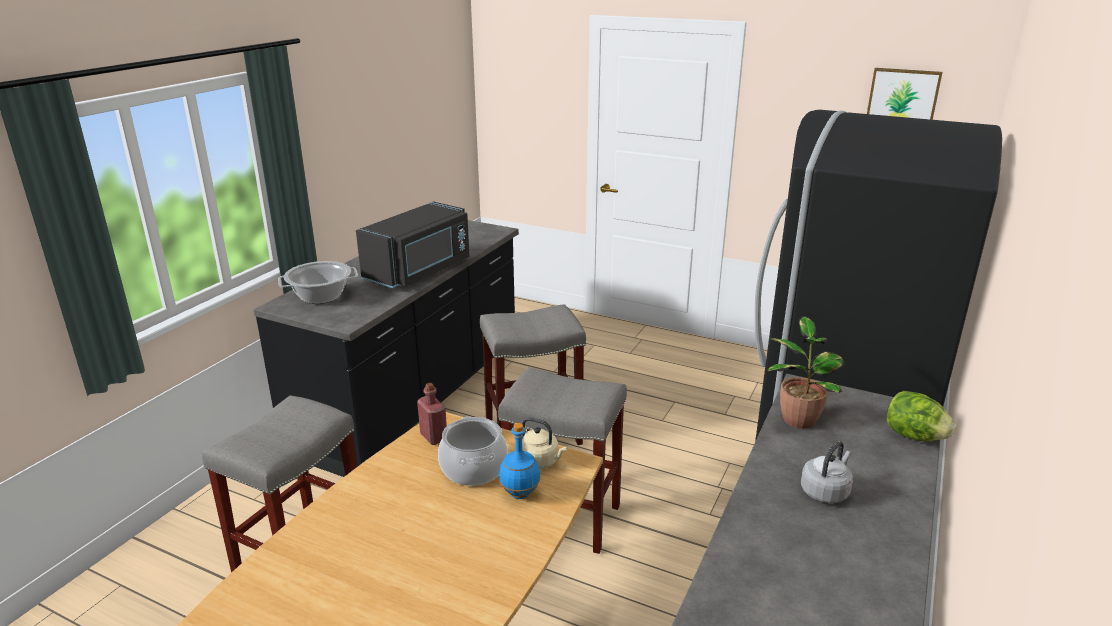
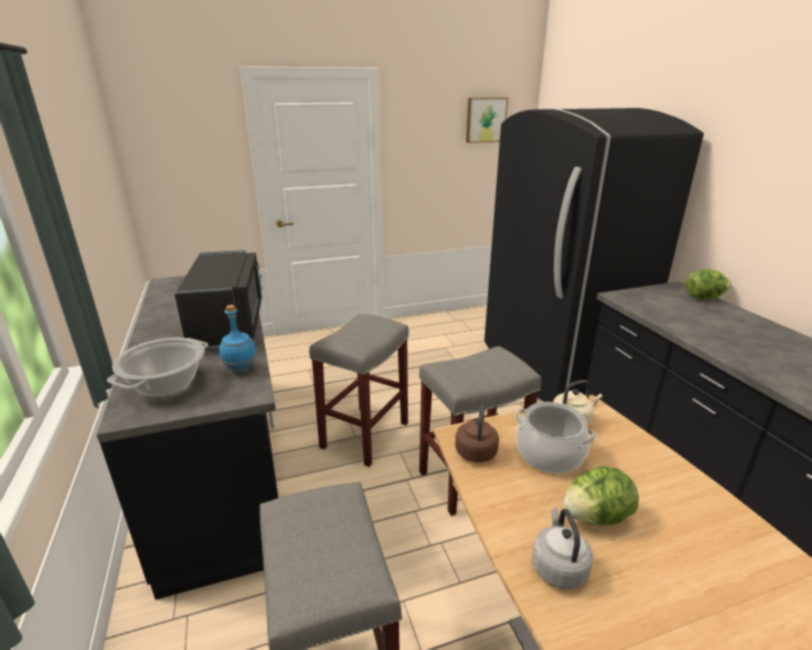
camera: 45 degrees left, 0 degrees up
red bottle [417,383,447,445] -> brown kettle [455,405,499,462]
blue bottle [499,423,541,499] -> blue bottle moved to [219,305,257,373]
potted plant [767,316,845,429] -> none
grey kettle [801,441,853,503] -> grey kettle moved to [532,508,593,589]
none -> lettuce [563,466,639,526]

